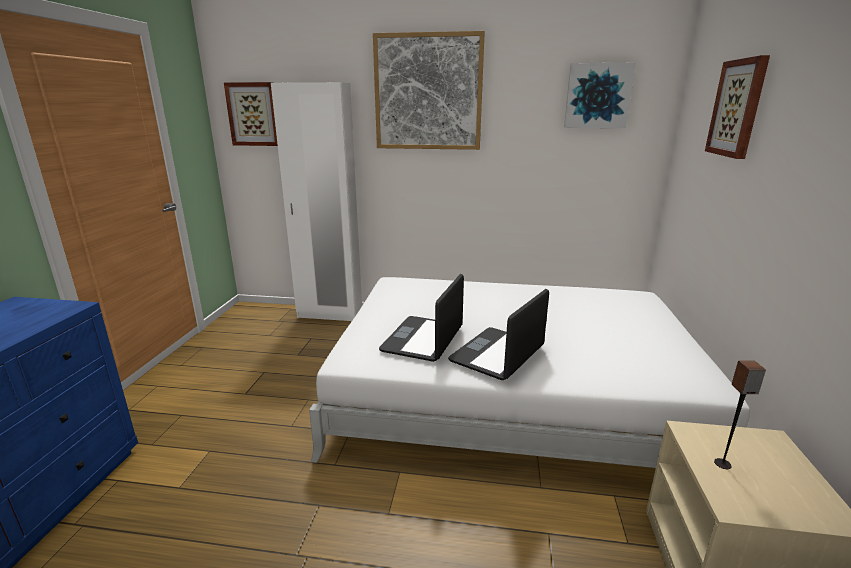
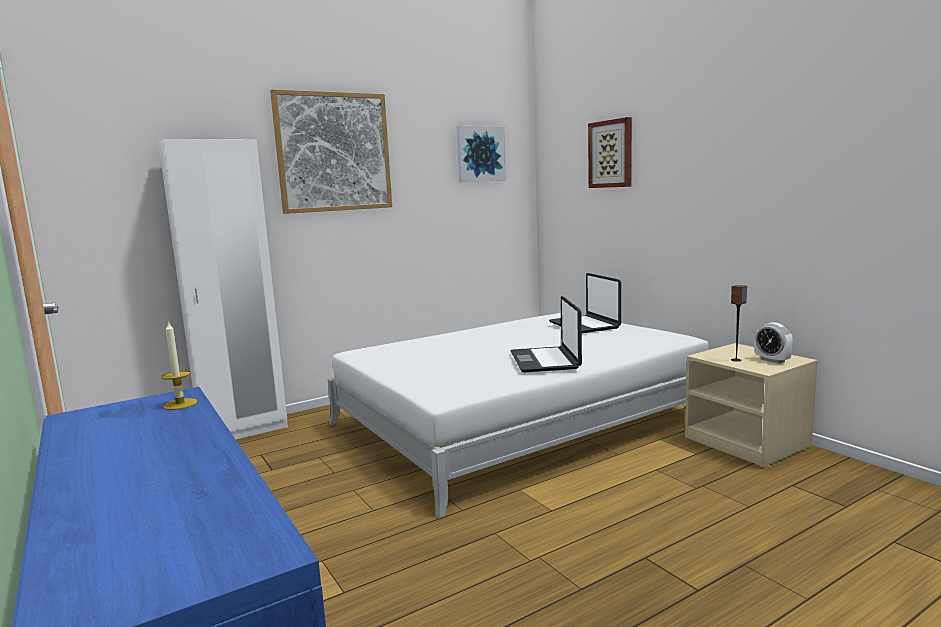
camera: 40 degrees left, 10 degrees down
picture [224,82,278,146] -> none
laptop [379,274,464,362] -> laptop moved to [549,273,621,333]
none -> candle [161,320,198,410]
none -> alarm clock [755,322,793,364]

